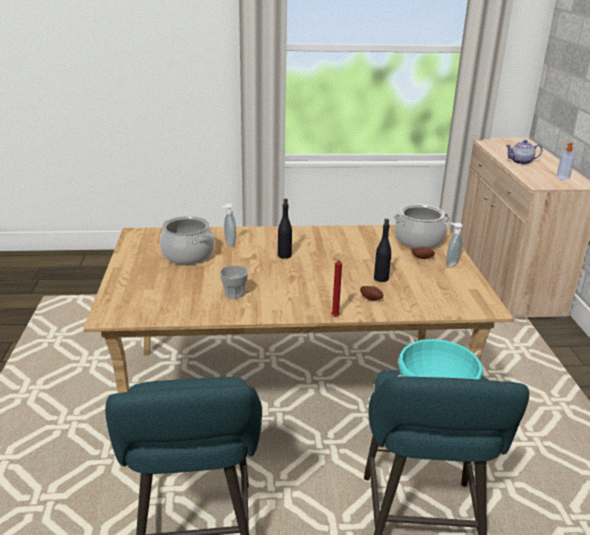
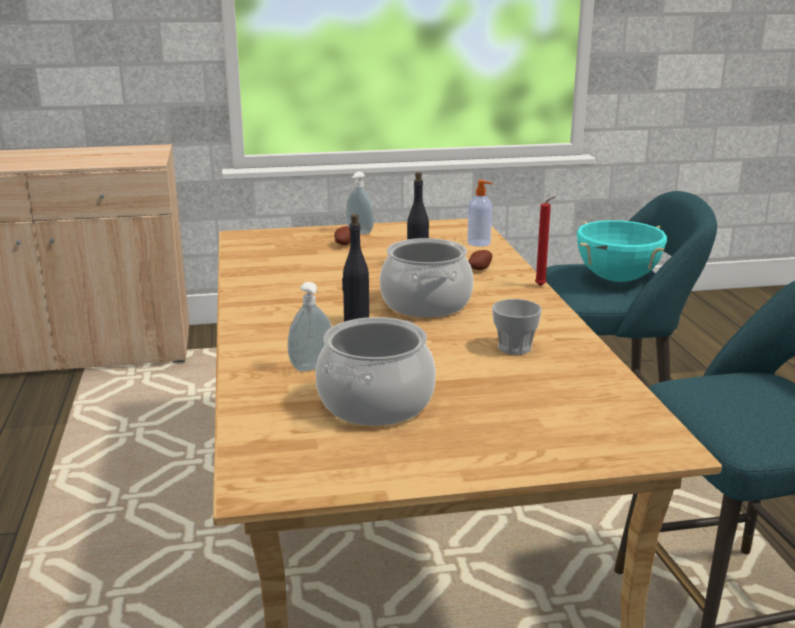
camera: 95 degrees left, 5 degrees down
cooking pot [394,204,450,249] -> cooking pot moved to [380,238,473,317]
teapot [505,140,543,165] -> none
soap dispenser [556,142,575,180] -> soap dispenser moved to [467,180,493,247]

